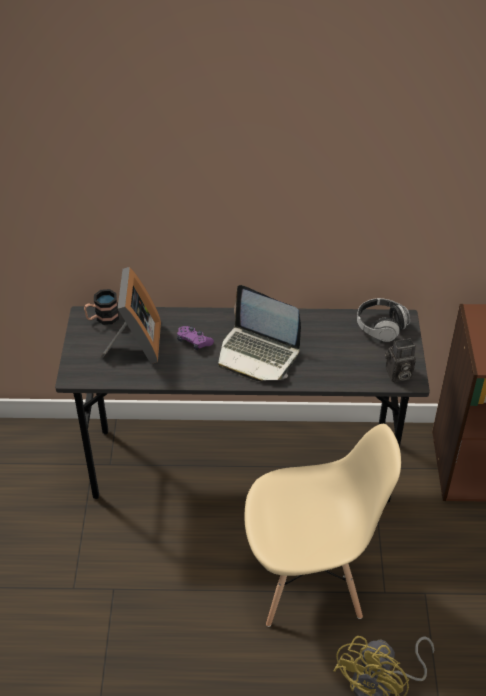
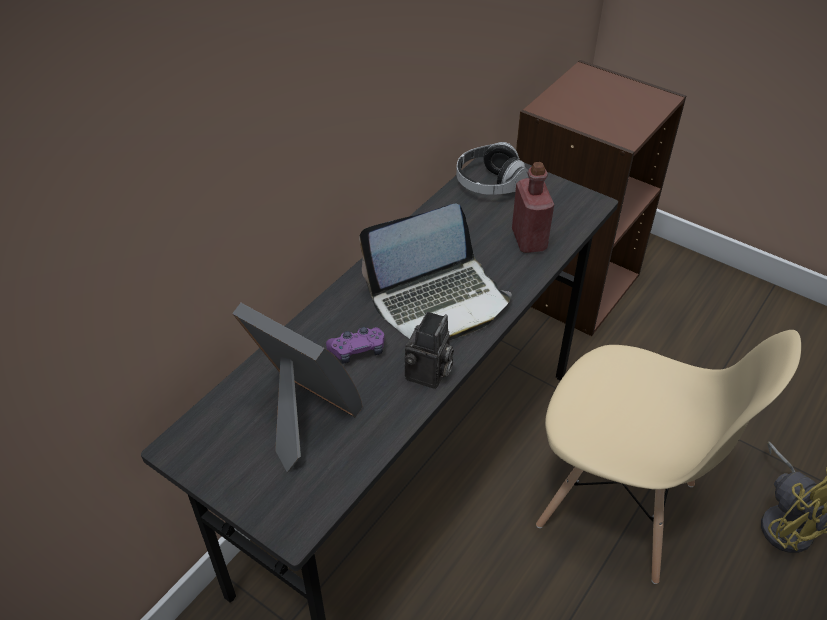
camera: 55 degrees left, 0 degrees up
mug [84,289,119,325] -> none
beige chair [245,424,401,627] -> beige chair turned 90 degrees clockwise [536,330,801,584]
camera [385,338,416,382] -> camera moved to [405,311,454,389]
none -> red bottle [512,162,554,253]

